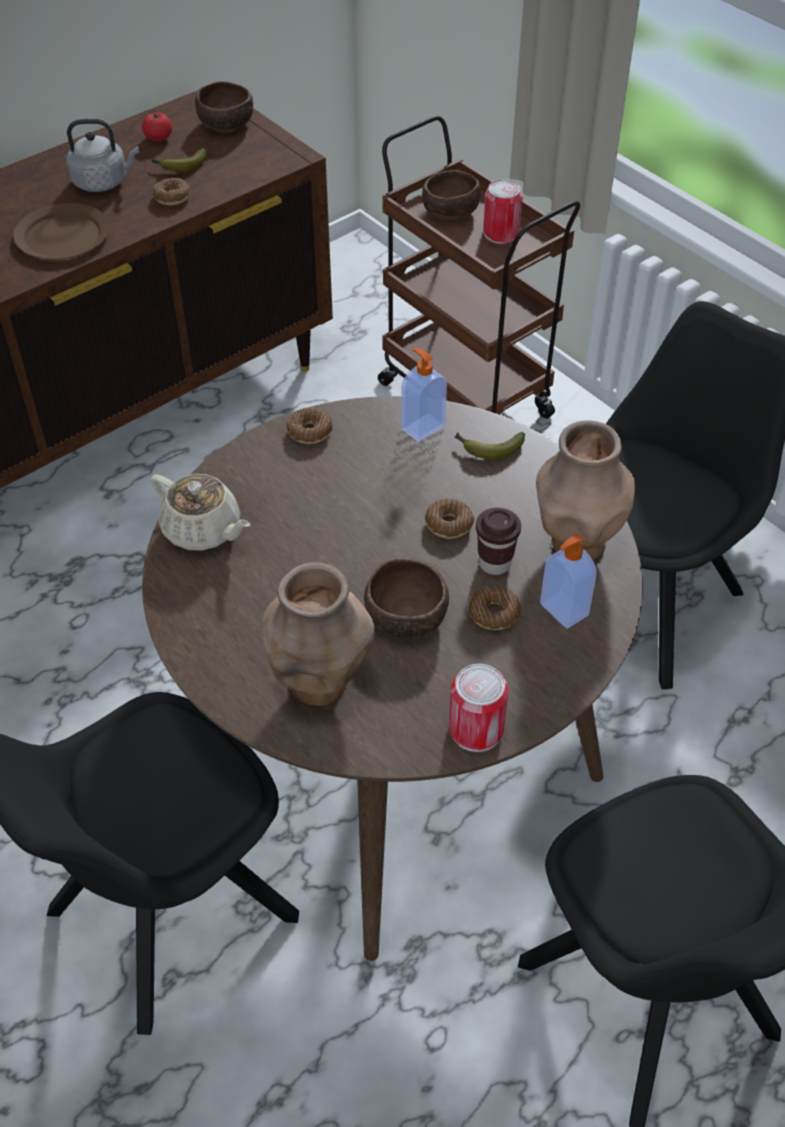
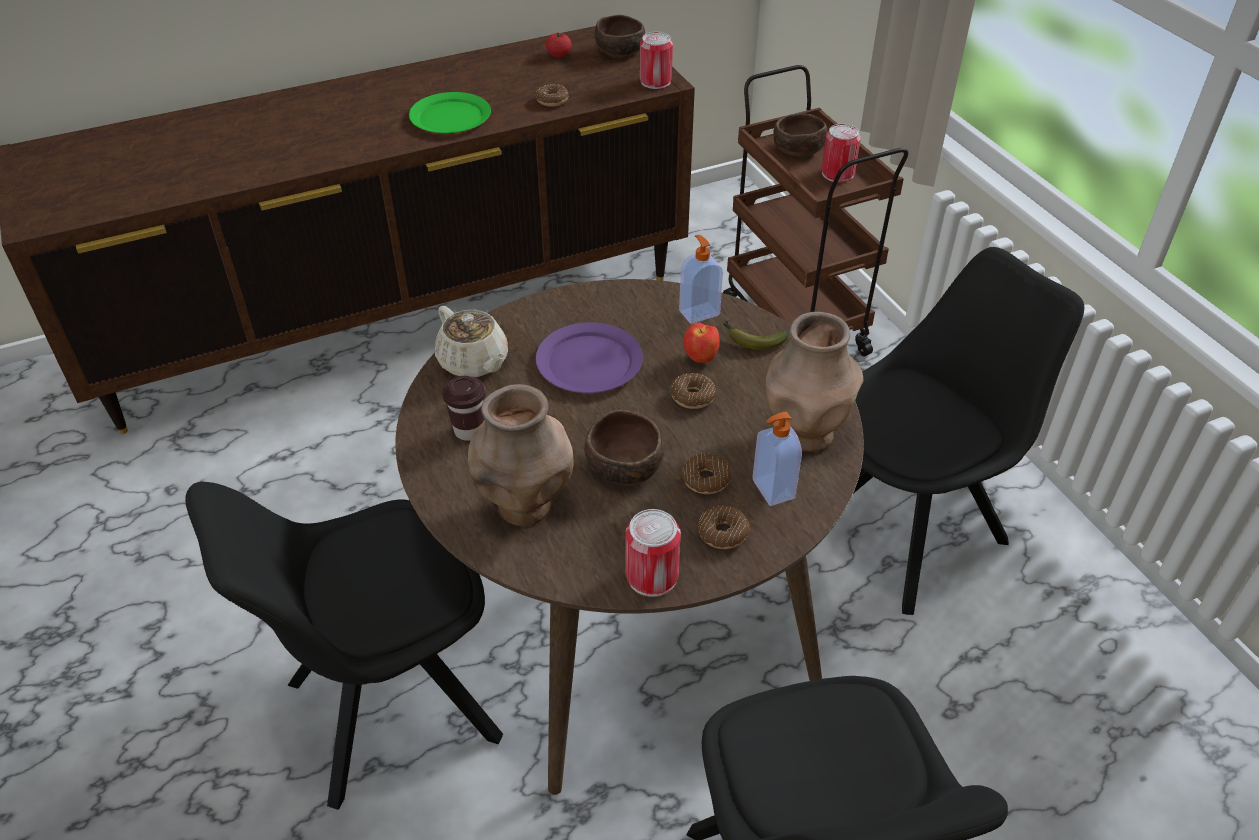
camera: 15 degrees right, 5 degrees down
brown plate [13,203,110,259] -> green plate [409,92,491,133]
grey kettle [66,119,139,192] -> none
banana [151,148,206,171] -> none
donut [287,407,333,444] -> donut moved to [697,505,749,549]
brown cup [476,508,521,575] -> brown cup moved to [442,376,486,441]
none -> purple plate [536,322,643,393]
none -> can [640,32,673,89]
none -> apple [683,323,720,363]

